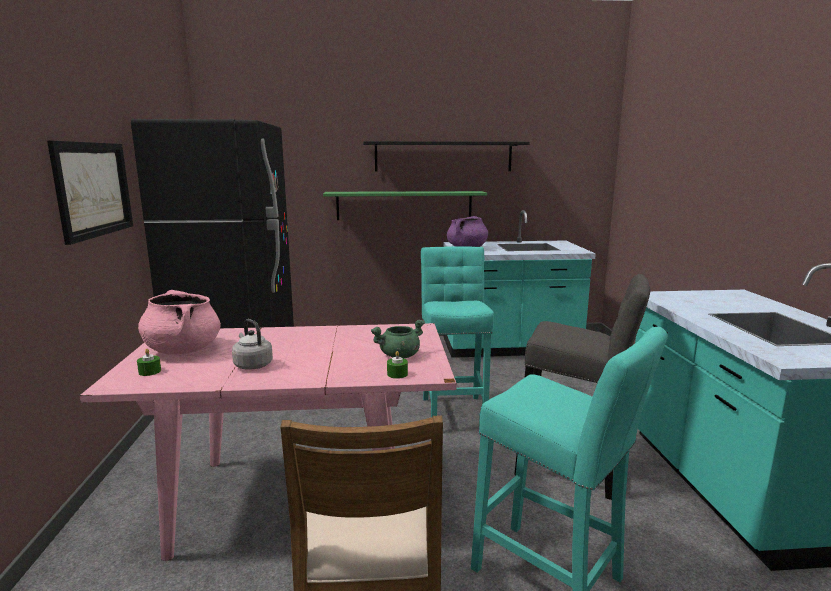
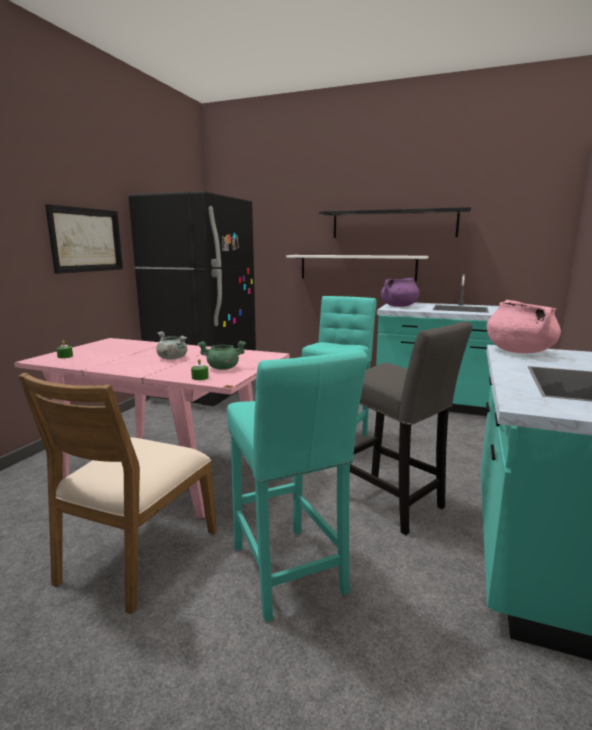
camera: 25 degrees right, 0 degrees up
pink cooking pot [138,290,221,355] -> pink cooking pot moved to [486,299,561,353]
grey kettle [232,319,273,370] -> none
green shelf [323,191,487,220] -> white shelf [286,255,428,282]
none -> grey cooking pot [156,331,187,360]

